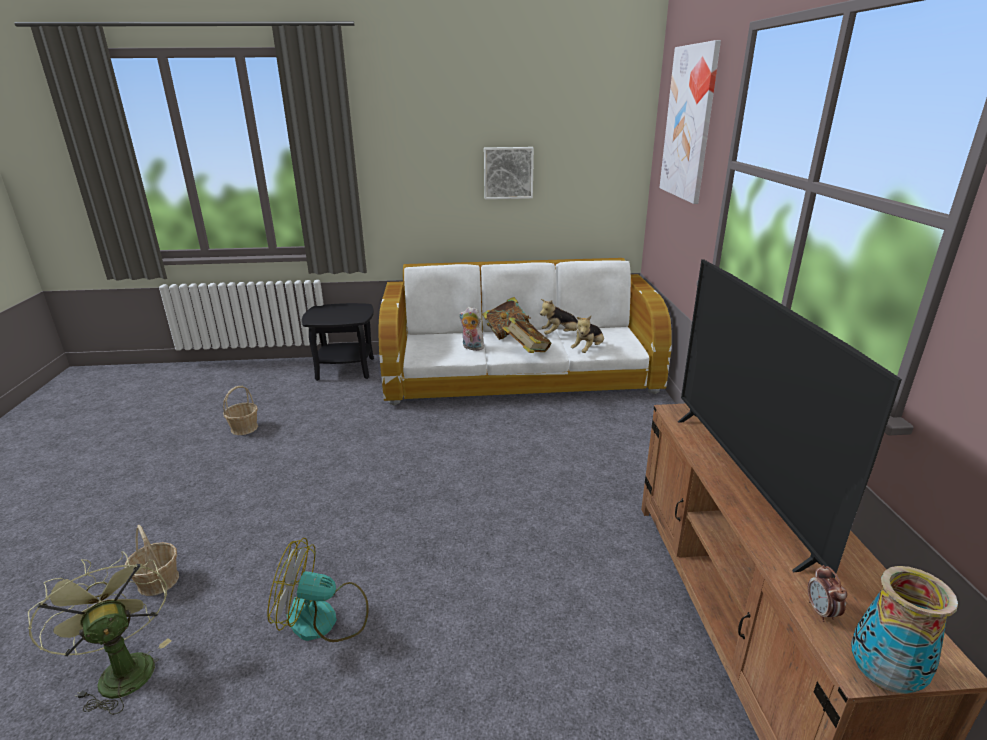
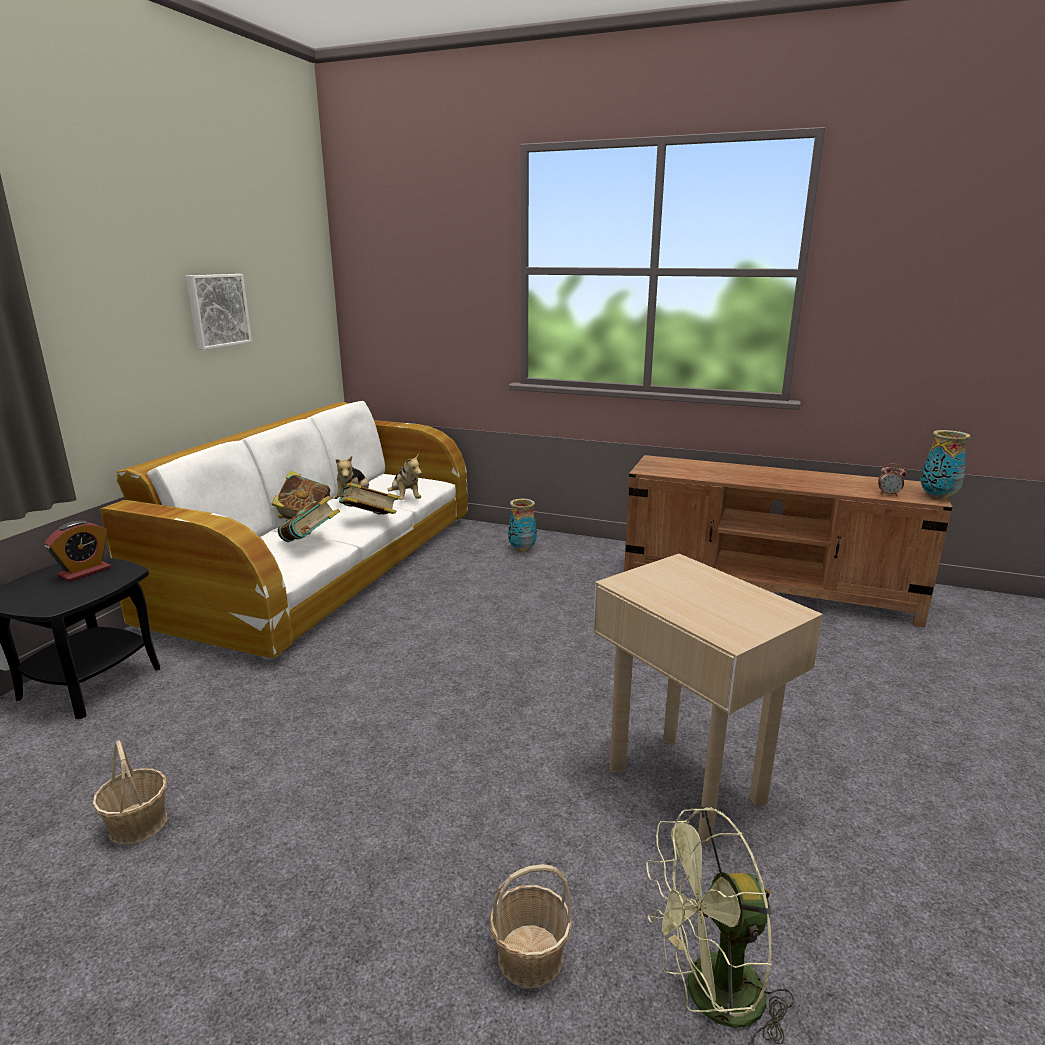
camera: 65 degrees left, 5 degrees down
fan [267,538,369,642] -> beige side table [593,554,823,845]
plush toy [459,307,484,351] -> book [278,496,340,542]
picture [659,40,721,204] -> none
television [678,259,902,578] -> none
none -> alarm clock [44,521,111,582]
none -> vase [508,499,537,552]

